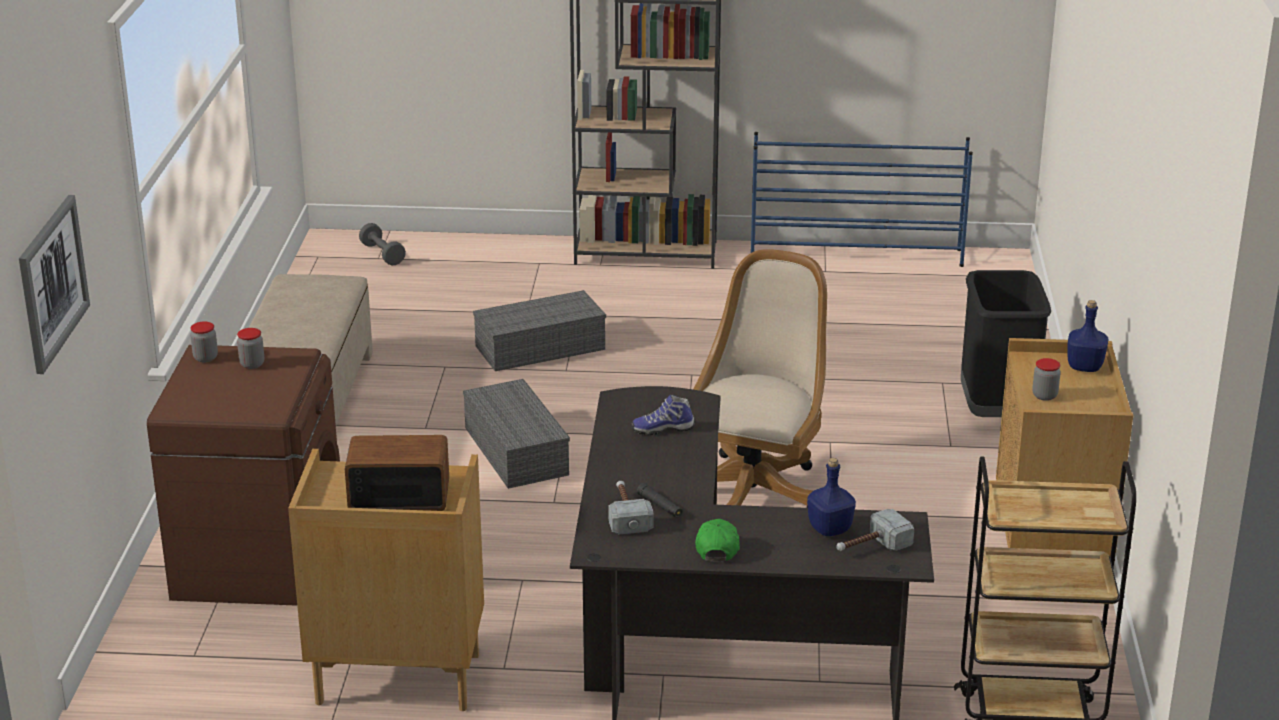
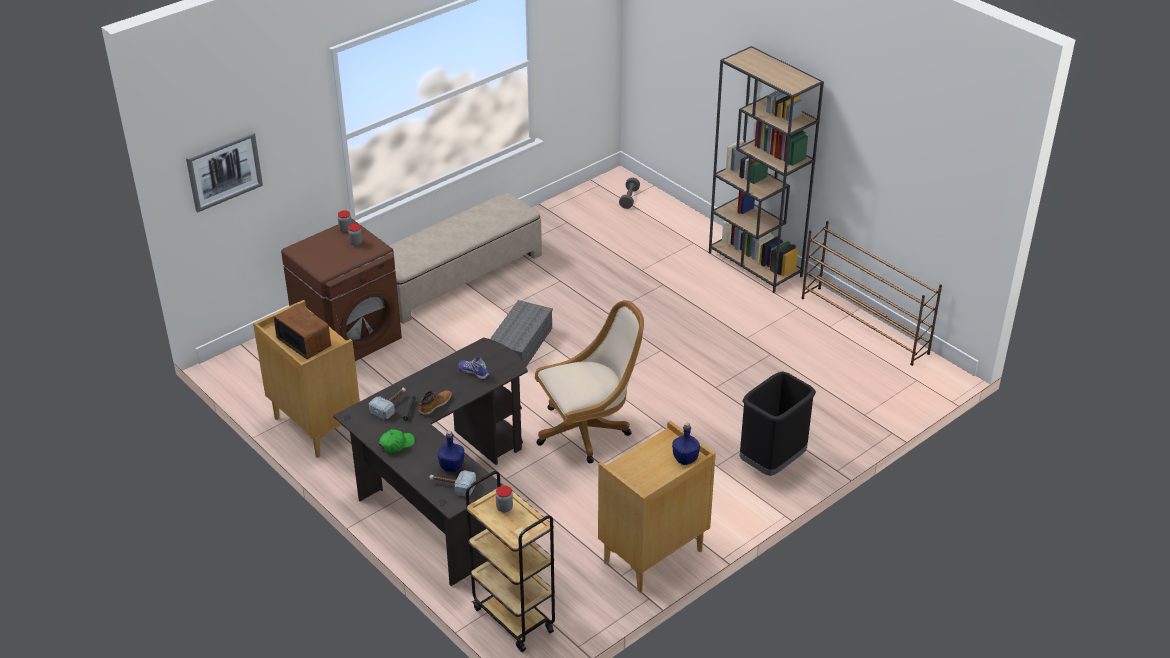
camera: 45 degrees right, 10 degrees up
grey storage box [473,290,606,371] -> none
blue shoe rack [751,132,973,267] -> brown shoe rack [801,221,942,366]
jar [1032,358,1061,401] -> jar moved to [496,485,513,512]
none -> boot [419,390,452,416]

